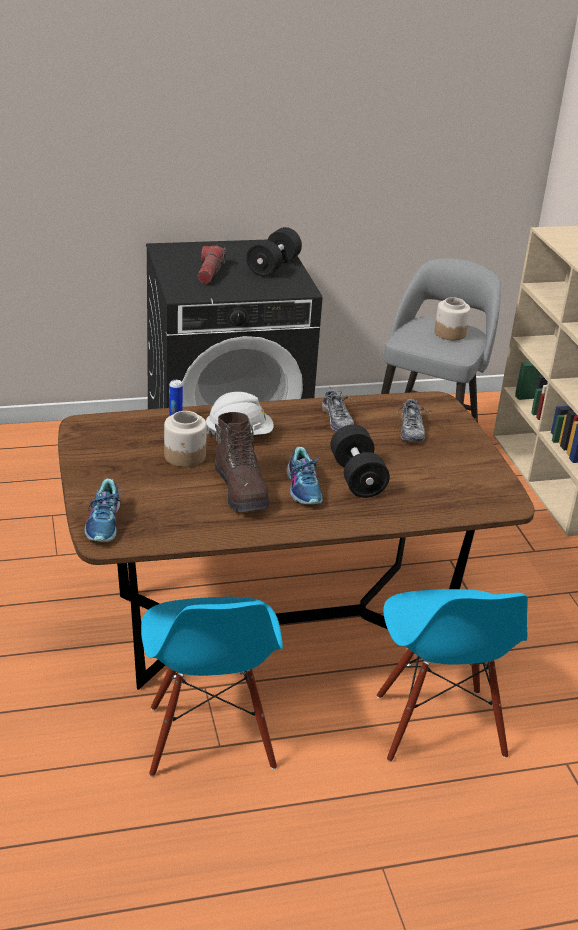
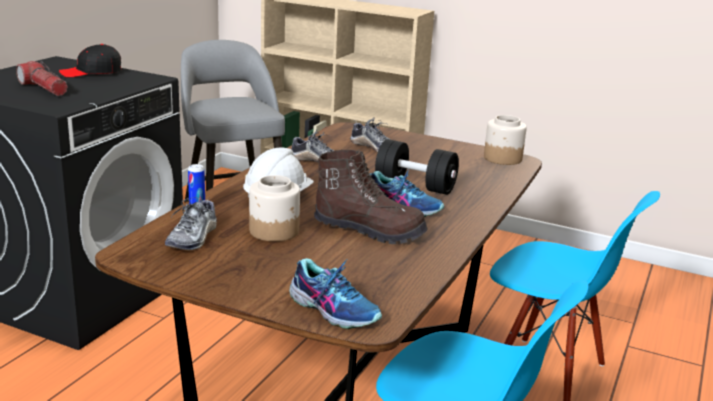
camera: 50 degrees left, 10 degrees down
black dumbbell [246,227,302,277] -> black cap [59,44,121,77]
jar [434,297,470,340] -> jar moved to [484,115,527,165]
none -> shoe [165,197,217,250]

